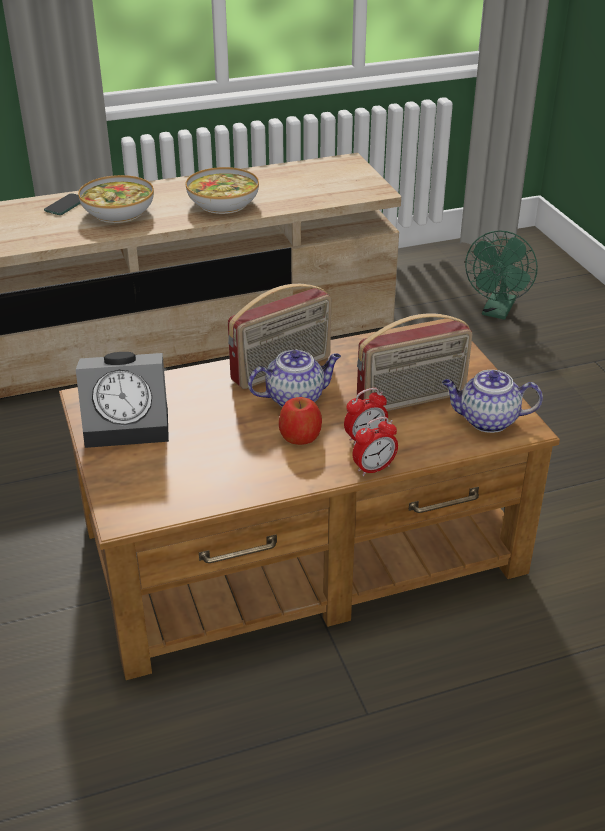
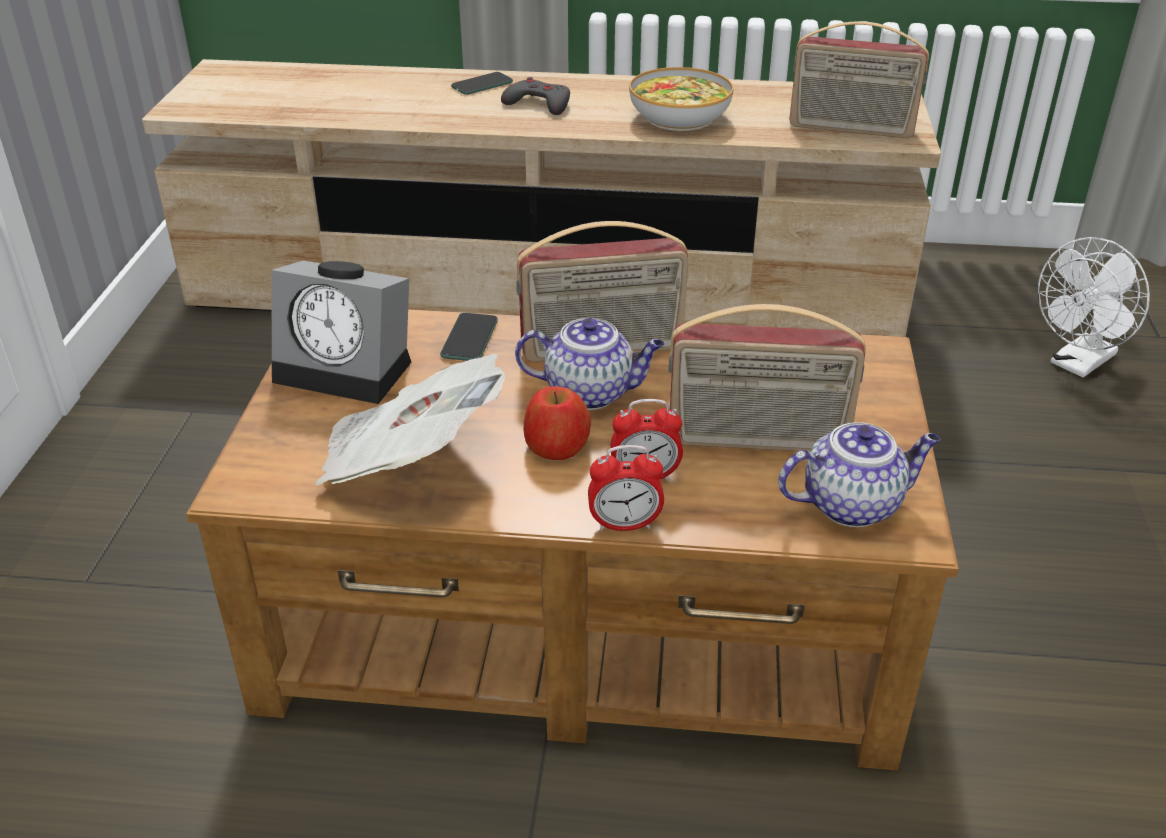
camera: 25 degrees right, 0 degrees up
bowl [78,175,154,223] -> grey game controller [501,77,570,115]
teapot [442,370,543,433] -> teapot turned 135 degrees clockwise [778,422,941,527]
green fan [465,231,538,320] -> white fan [1038,237,1150,378]
none -> newspaper [315,354,505,486]
none -> phone [440,313,498,361]
none -> radio [789,21,929,138]

